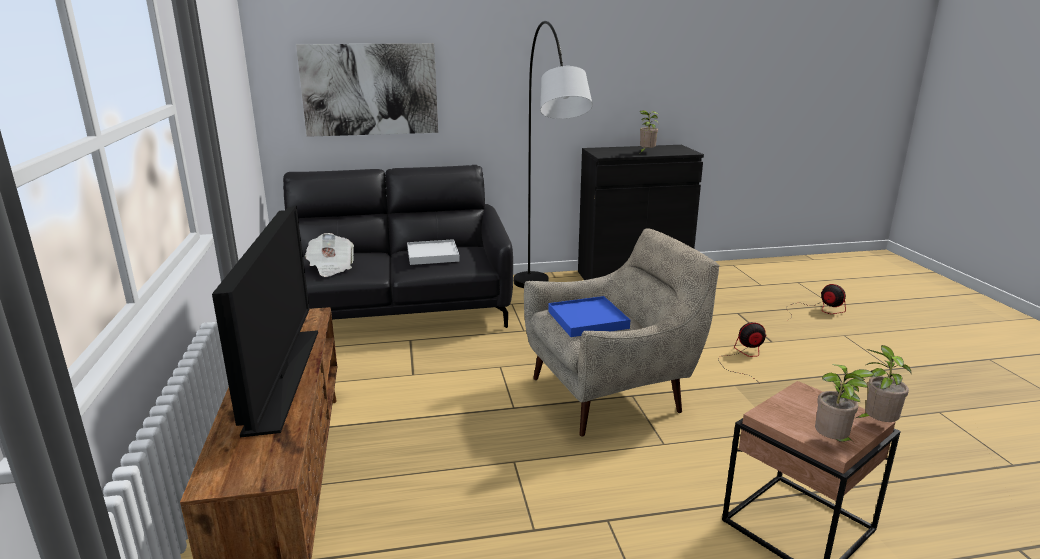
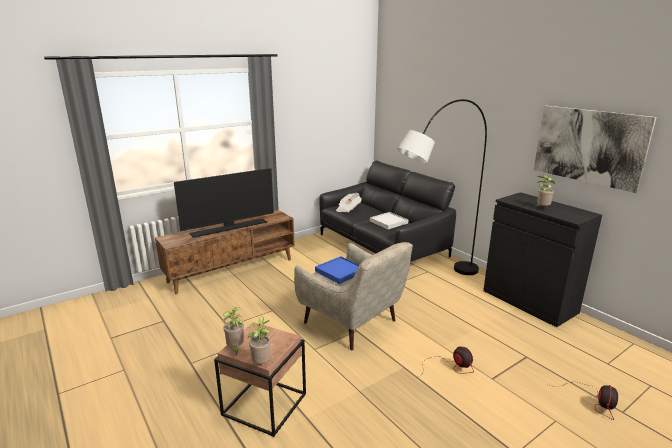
camera: 65 degrees right, 0 degrees up
picture [296,43,438,137] -> picture moved to [534,105,657,193]

